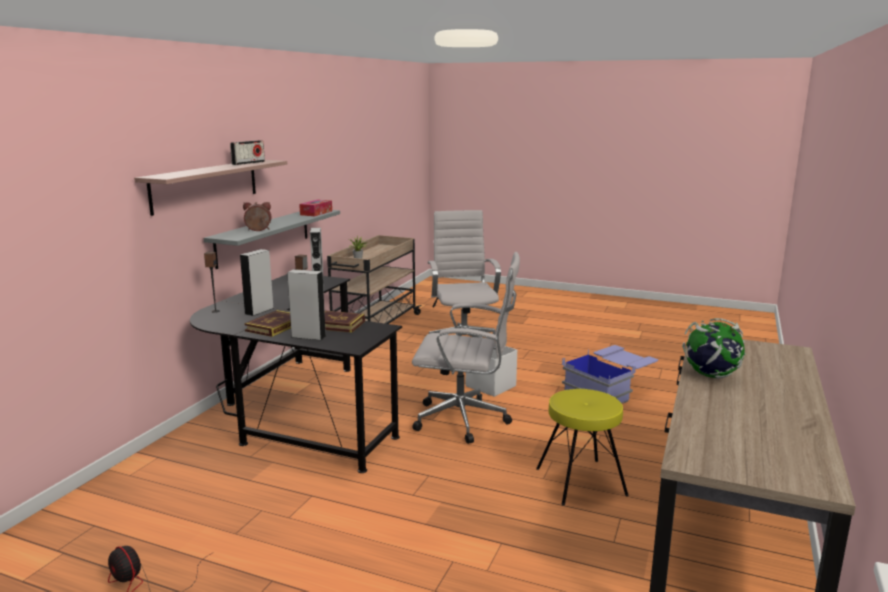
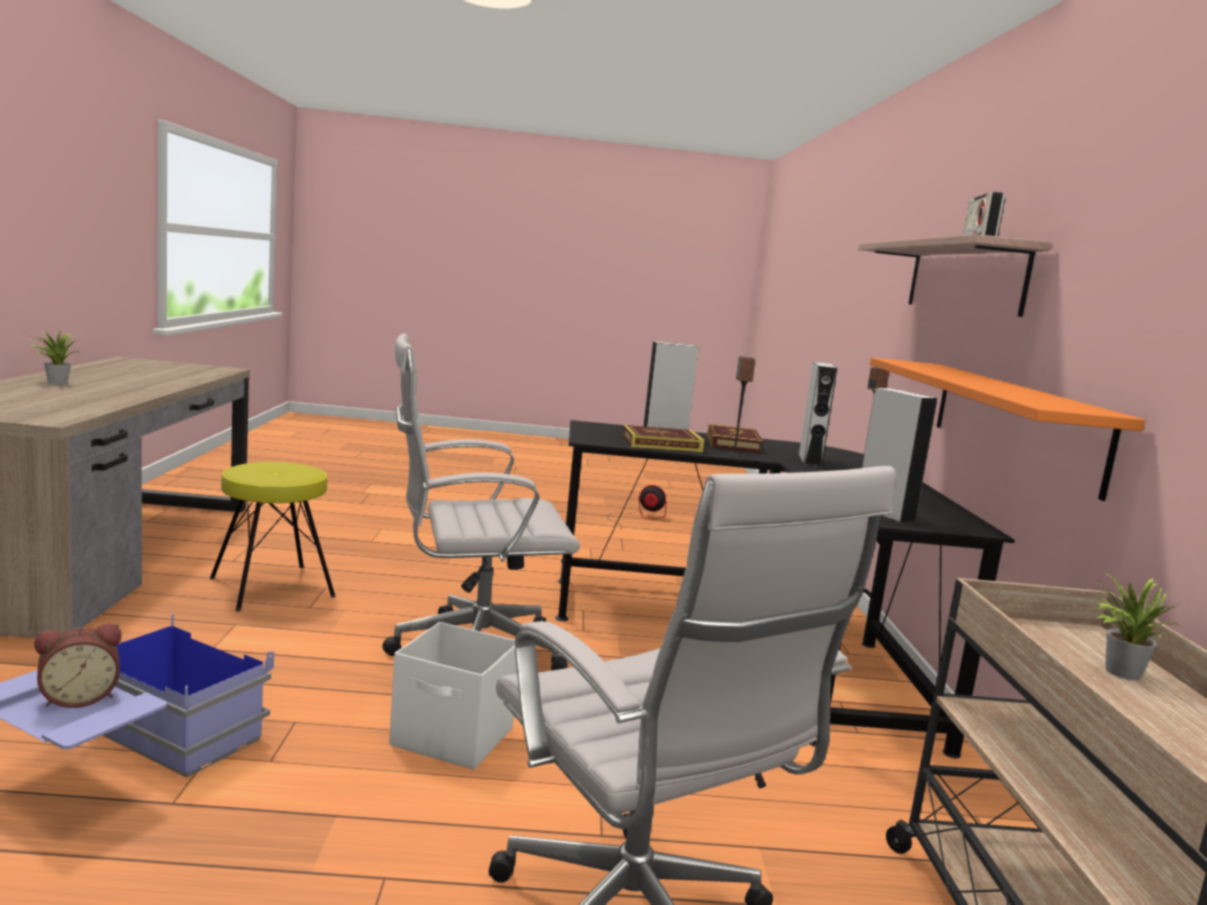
camera: 155 degrees right, 5 degrees down
grey shelf [204,210,340,269] -> orange shelf [870,357,1145,501]
alarm clock [243,202,272,231] -> alarm clock moved to [34,624,121,708]
tissue box [299,200,332,216] -> none
globe [682,318,746,378] -> none
none -> potted plant [28,331,81,385]

